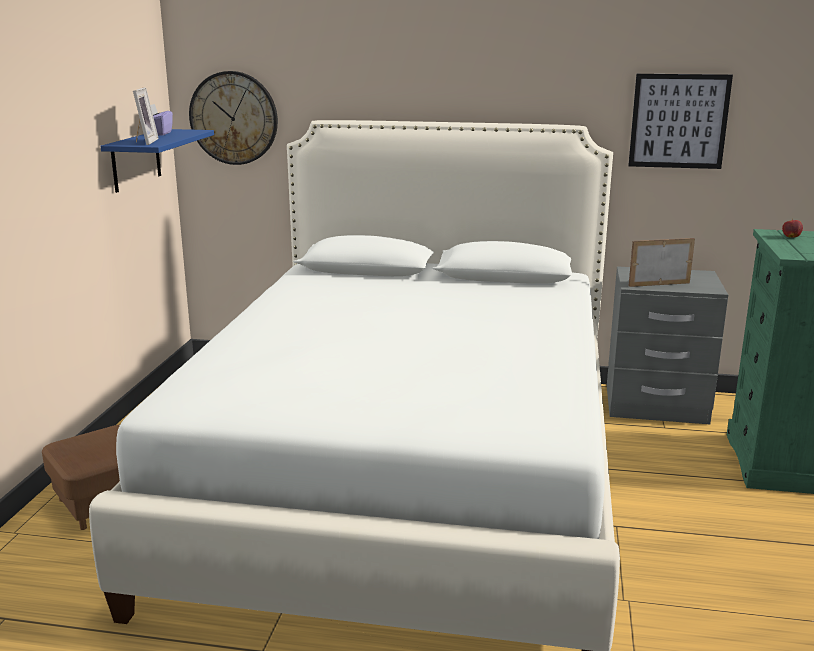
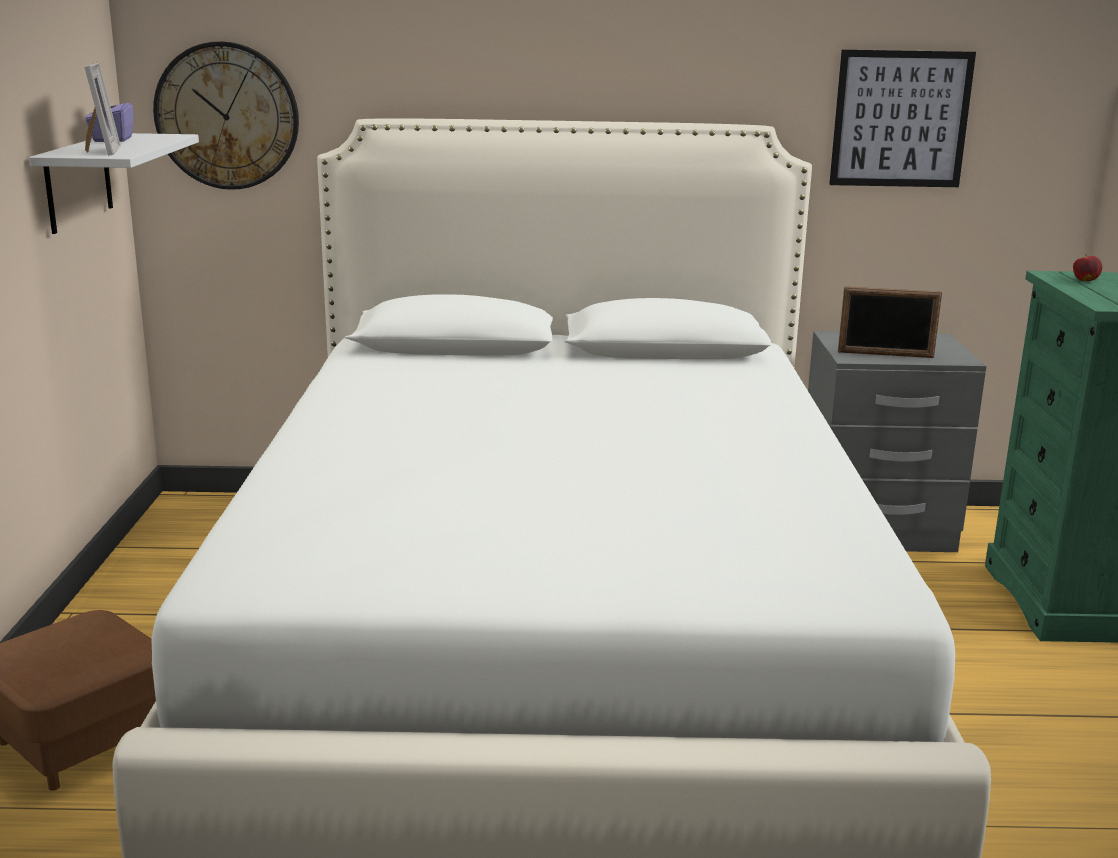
camera: 10 degrees left, 0 degrees up
blue shelf [101,129,214,193] -> white shelf [29,133,199,234]
picture frame [629,238,695,287] -> picture frame turned 150 degrees counterclockwise [838,287,942,358]

